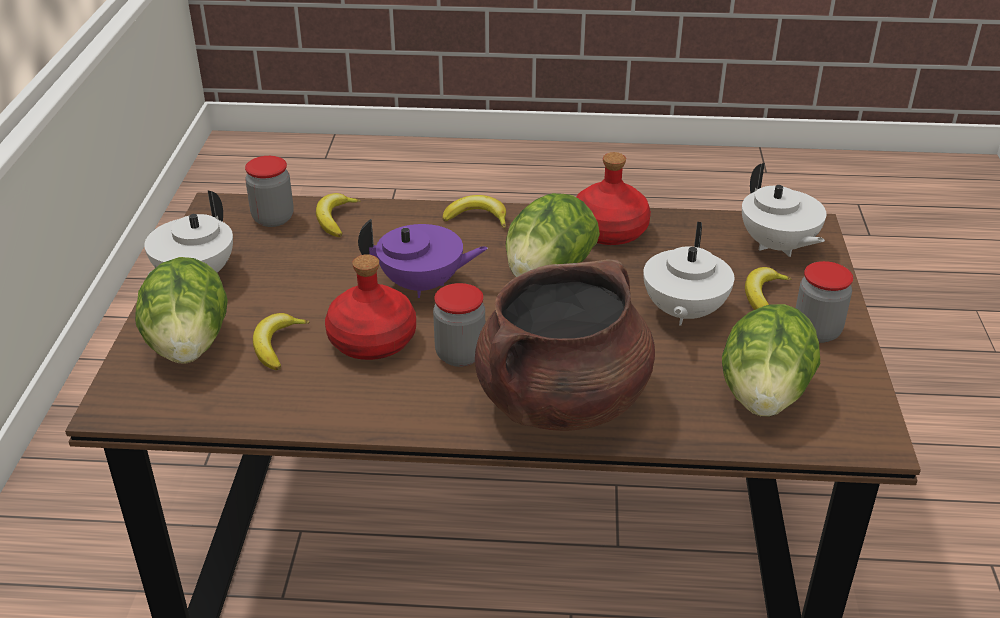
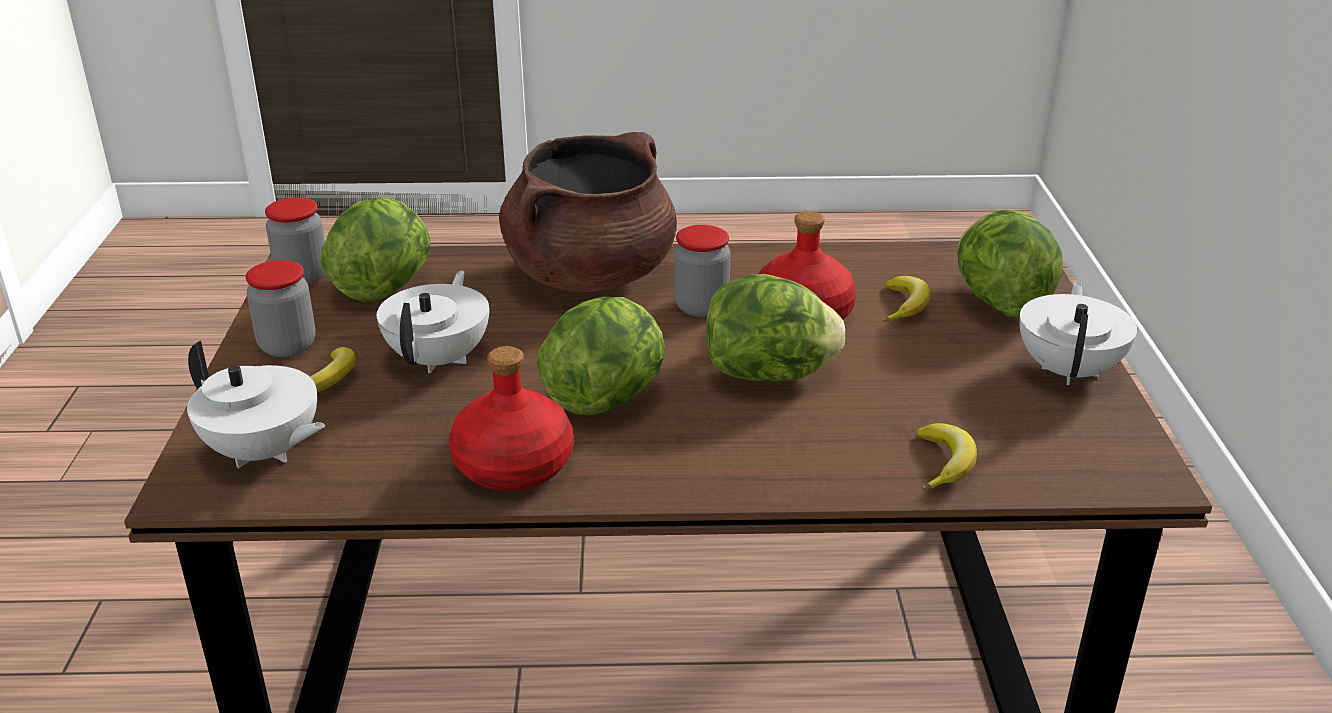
camera: 175 degrees right, 5 degrees down
jar [245,156,294,227] -> jar moved to [265,197,325,284]
purple teapot [358,219,488,298] -> lettuce [706,274,845,382]
banana [442,195,506,228] -> none
white teapot [742,163,826,257] -> white teapot turned 150 degrees clockwise [187,341,325,468]

